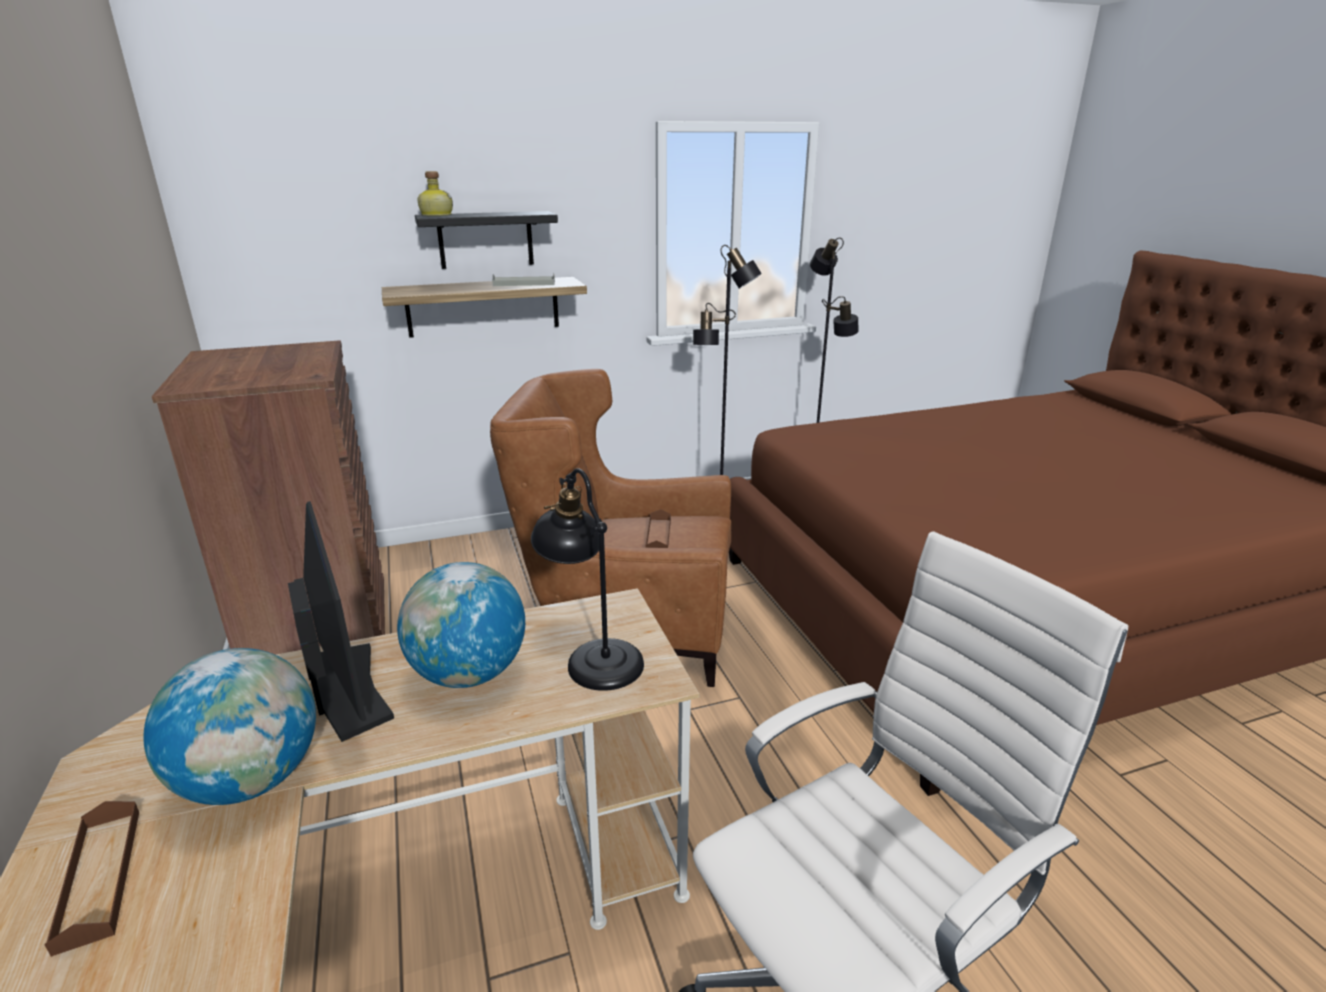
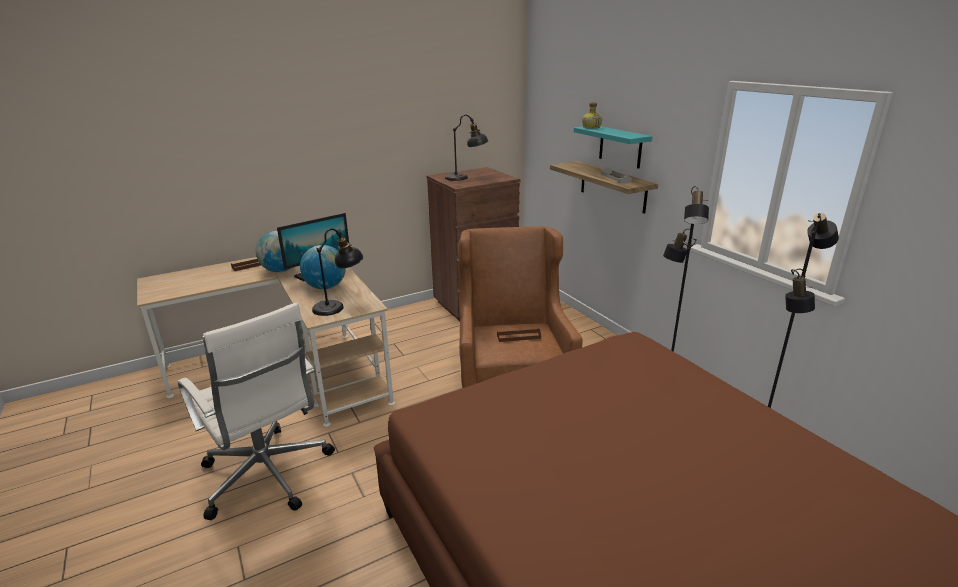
camera: 80 degrees right, 0 degrees up
black shelf [415,211,558,269] -> turquoise shelf [574,126,653,169]
none -> grey table lamp [445,115,489,181]

